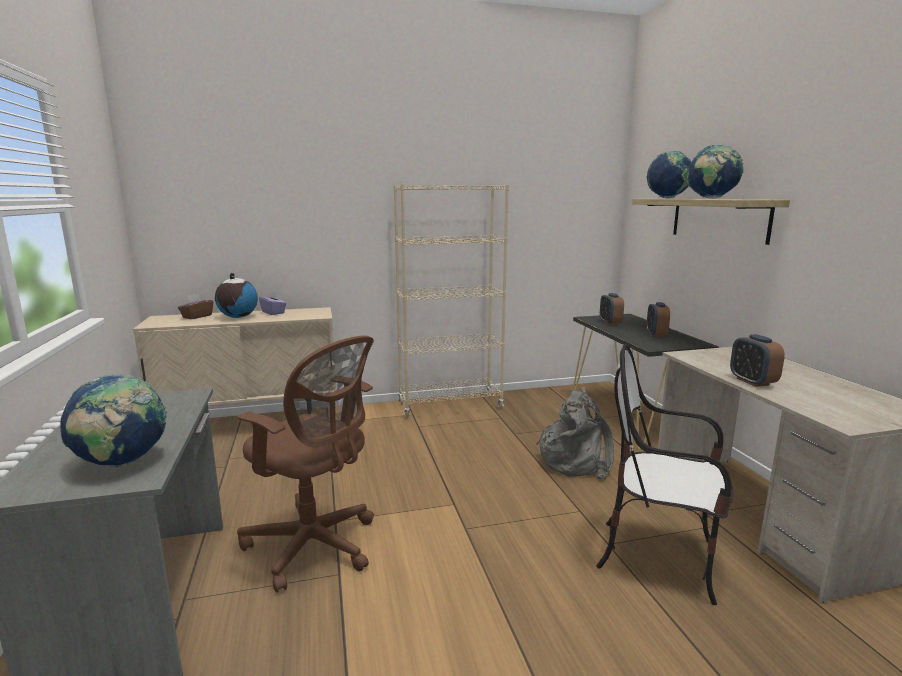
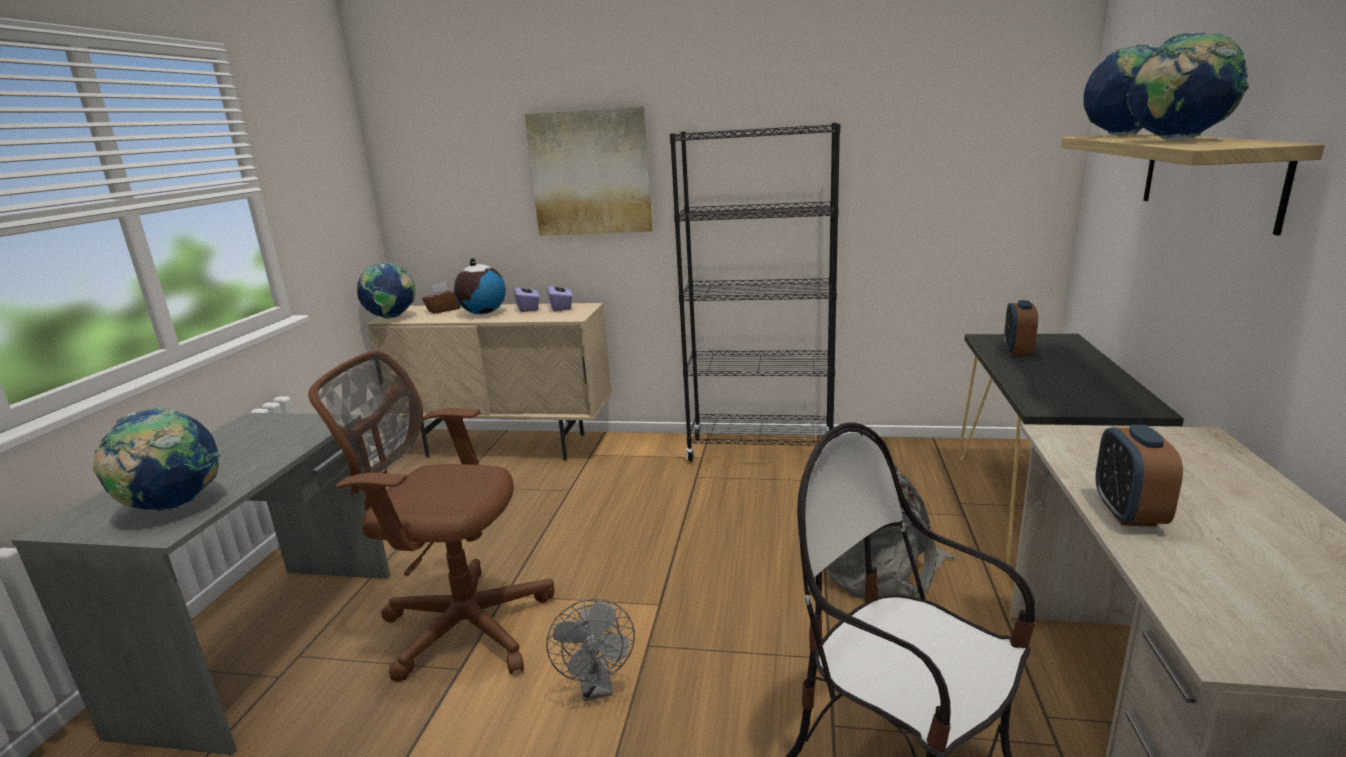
camera: 25 degrees right, 5 degrees up
brown office chair [237,336,374,593] -> brown office chair turned 135 degrees clockwise [308,351,554,682]
beige bookcase [393,184,509,418] -> black bookcase [670,123,841,462]
alarm clock [647,302,670,337] -> none
none -> globe [357,263,416,319]
none -> picture [525,106,652,236]
none -> grey fan [546,599,635,701]
none -> purple tissue box [547,281,573,311]

